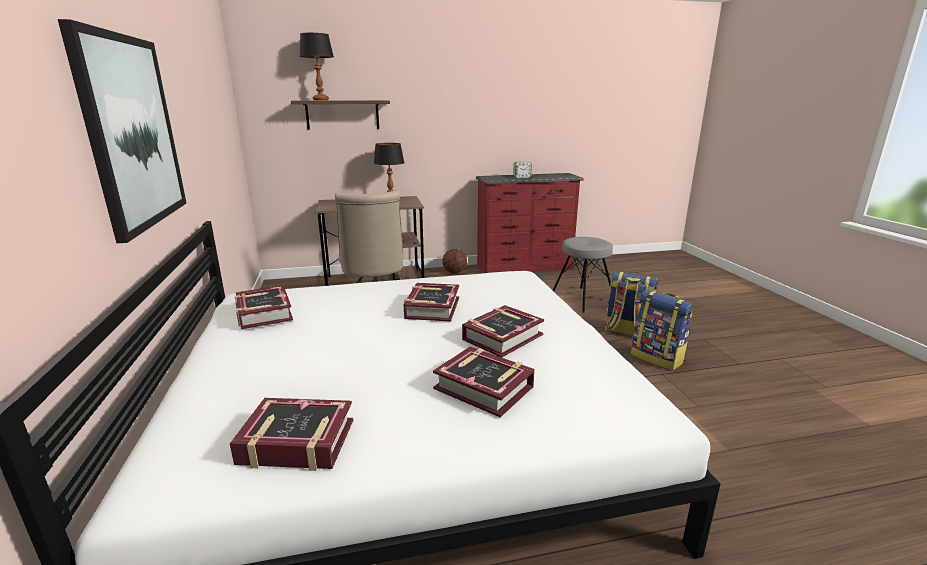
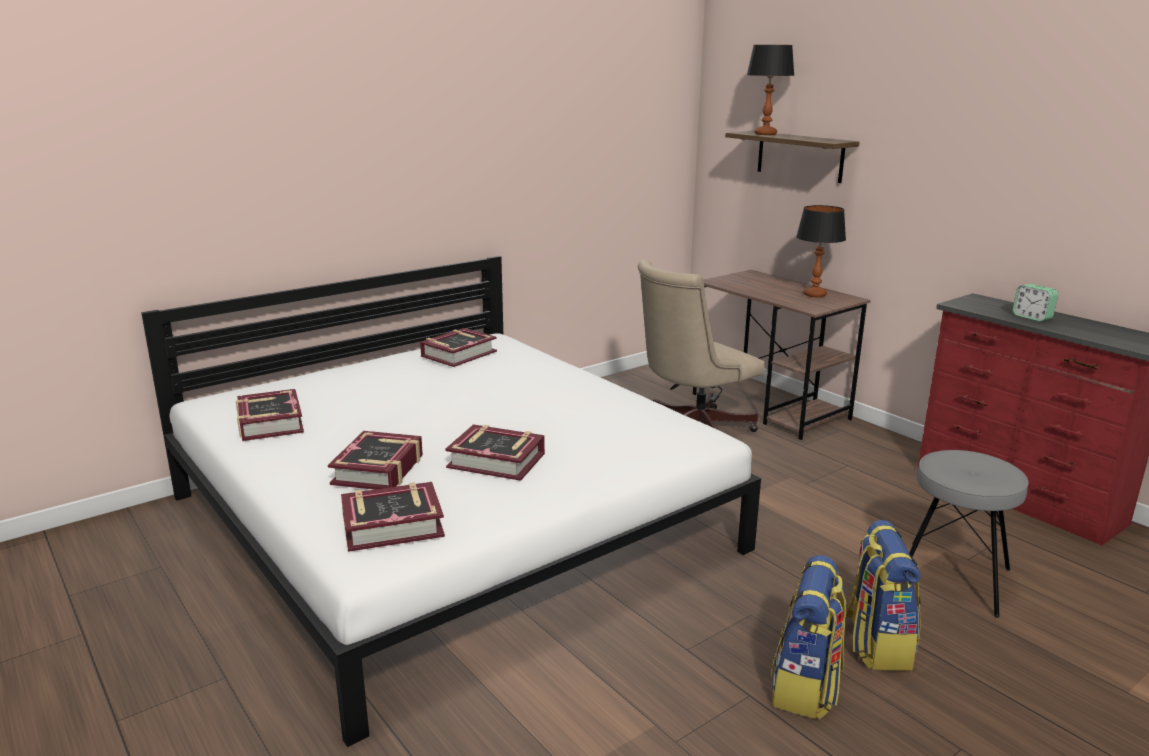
camera: 65 degrees right, 0 degrees up
picture [58,19,186,243] -> none
book [404,283,459,321] -> book moved to [341,482,445,552]
basketball [442,249,467,273] -> none

